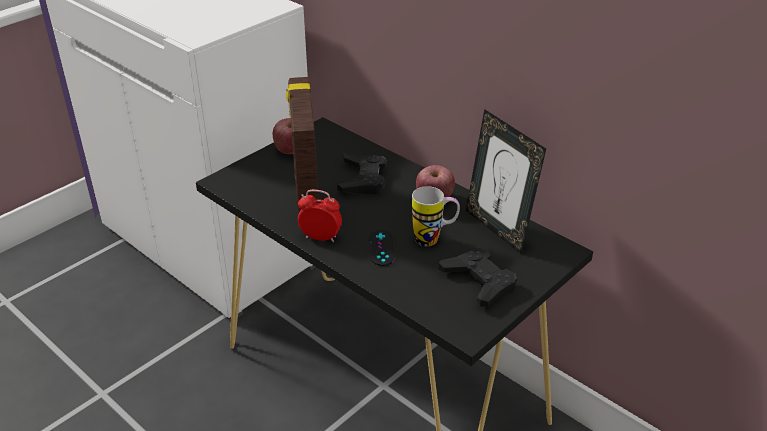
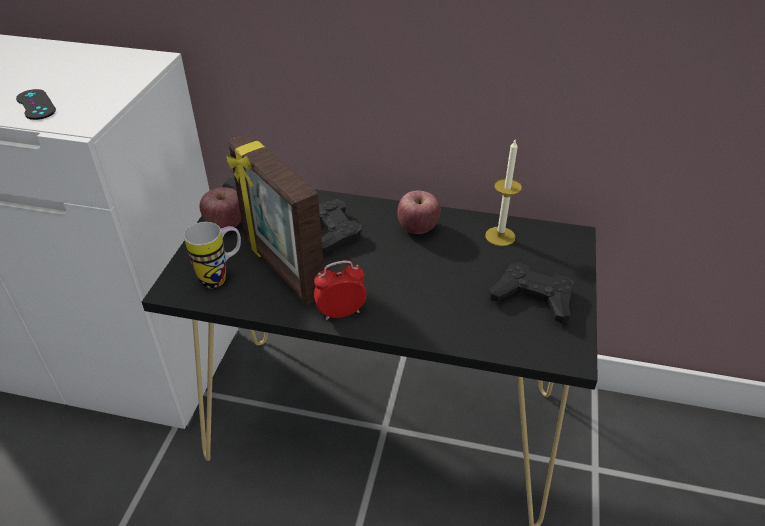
camera: 30 degrees left, 5 degrees up
black game controller [369,230,395,266] -> black game controller moved to [16,89,56,120]
mug [412,186,460,246] -> mug moved to [184,222,241,288]
picture frame [466,109,546,254] -> candle [485,138,522,246]

